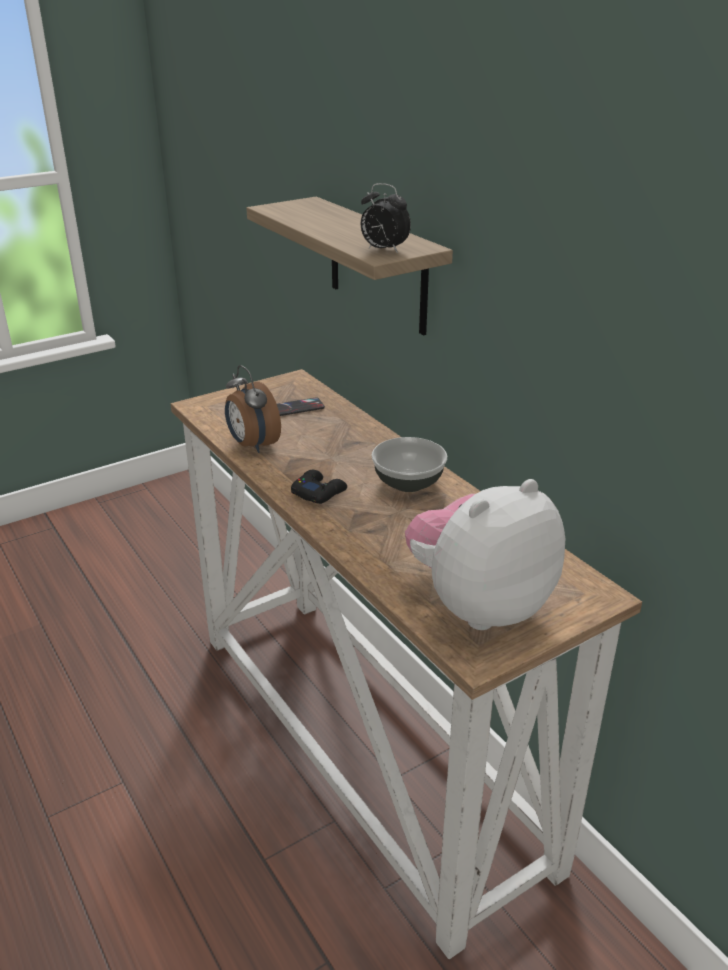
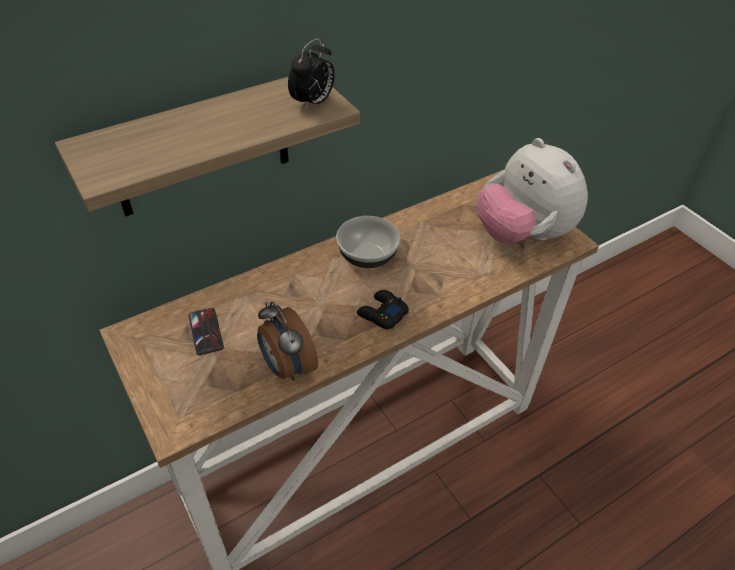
camera: 90 degrees left, 15 degrees up
alarm clock [225,365,281,453] -> alarm clock turned 90 degrees clockwise [257,302,318,381]

